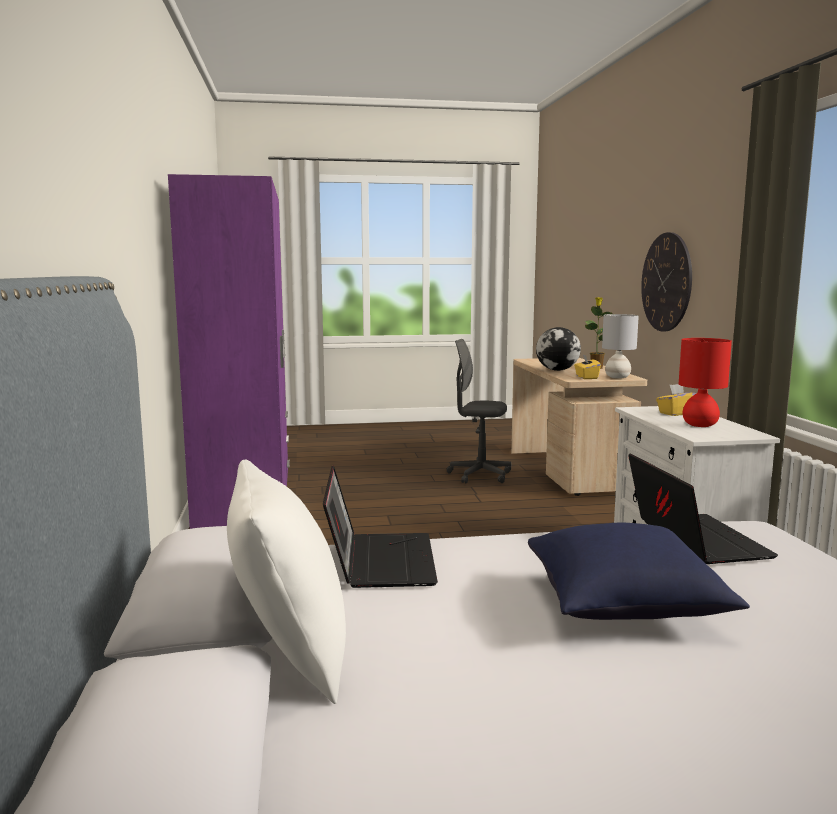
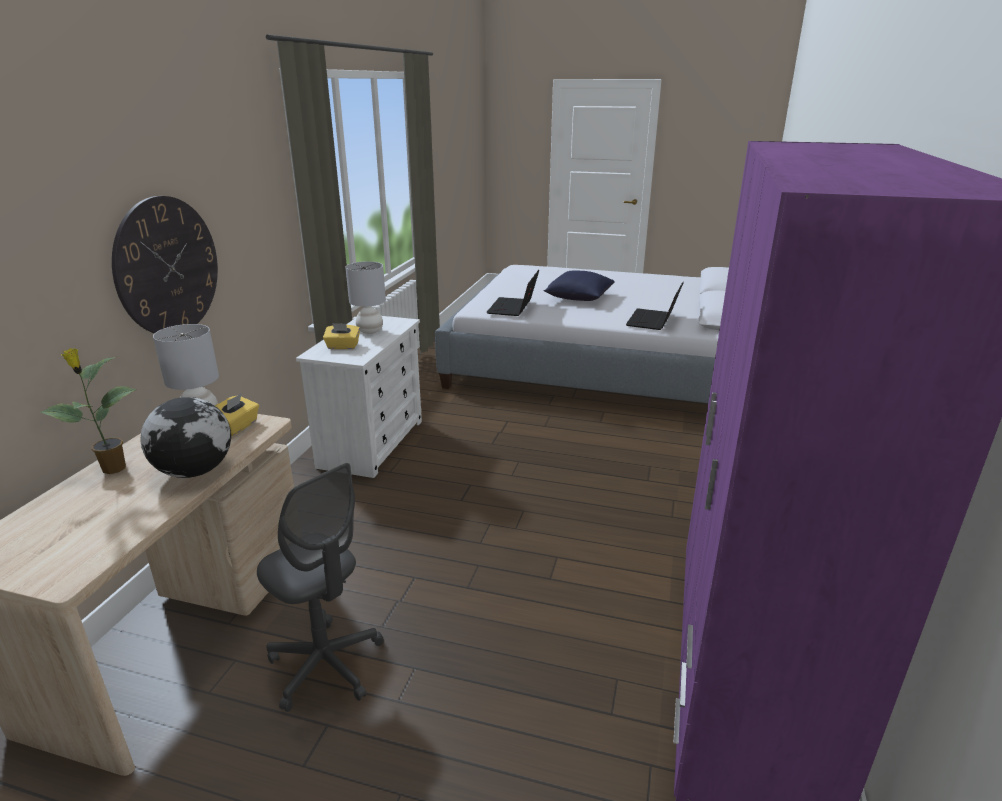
camera: 155 degrees left, 15 degrees up
white pillow [227,459,346,704] -> none
red table lamp [679,338,732,427] -> grey table lamp [345,261,386,334]

